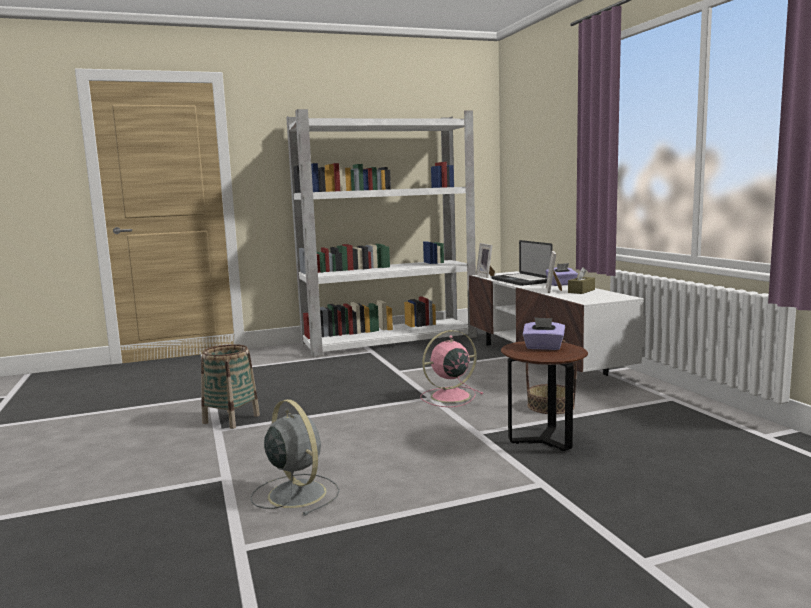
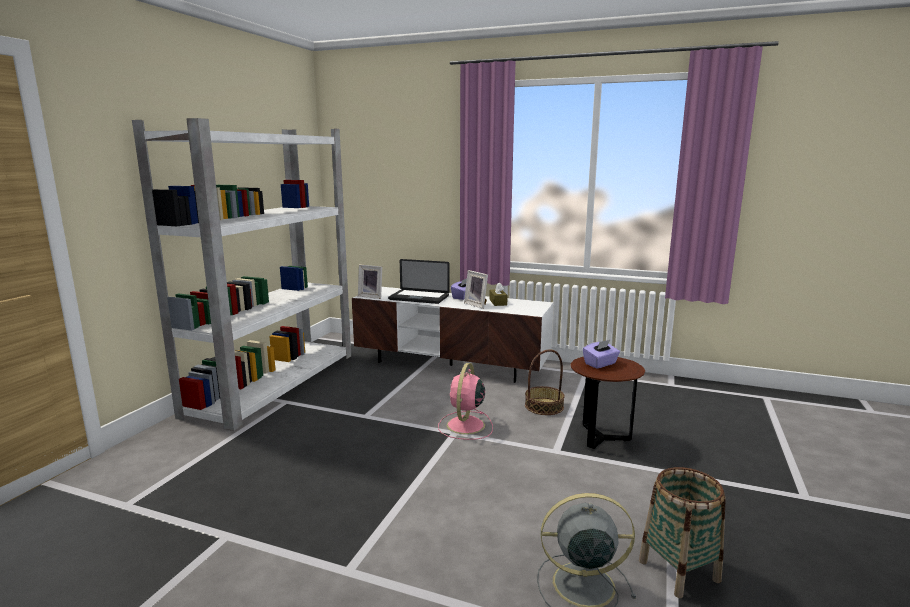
camera: 50 degrees left, 5 degrees up
basket [201,344,260,429] -> basket moved to [639,467,726,598]

